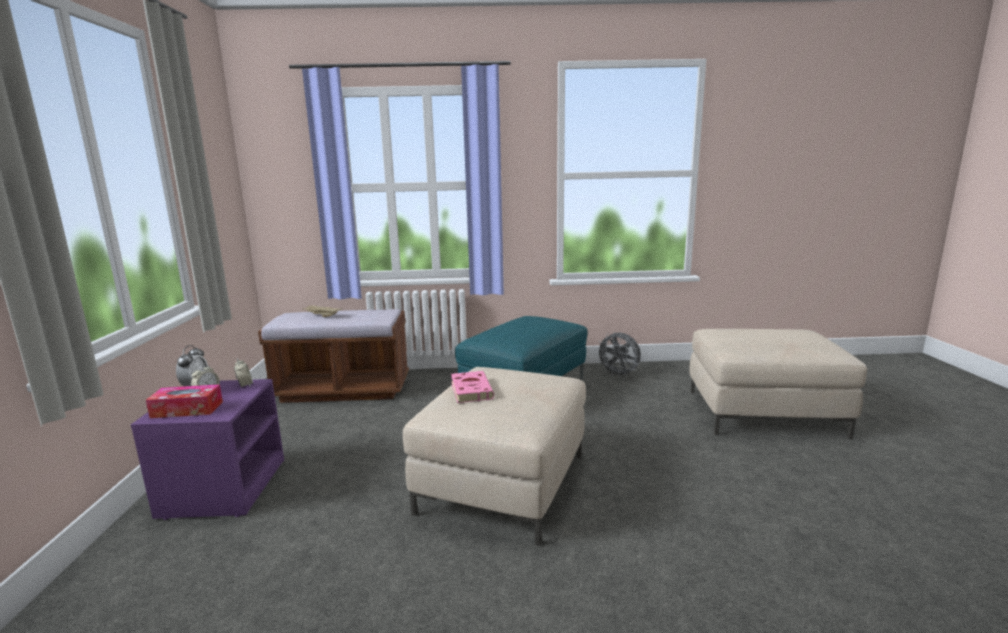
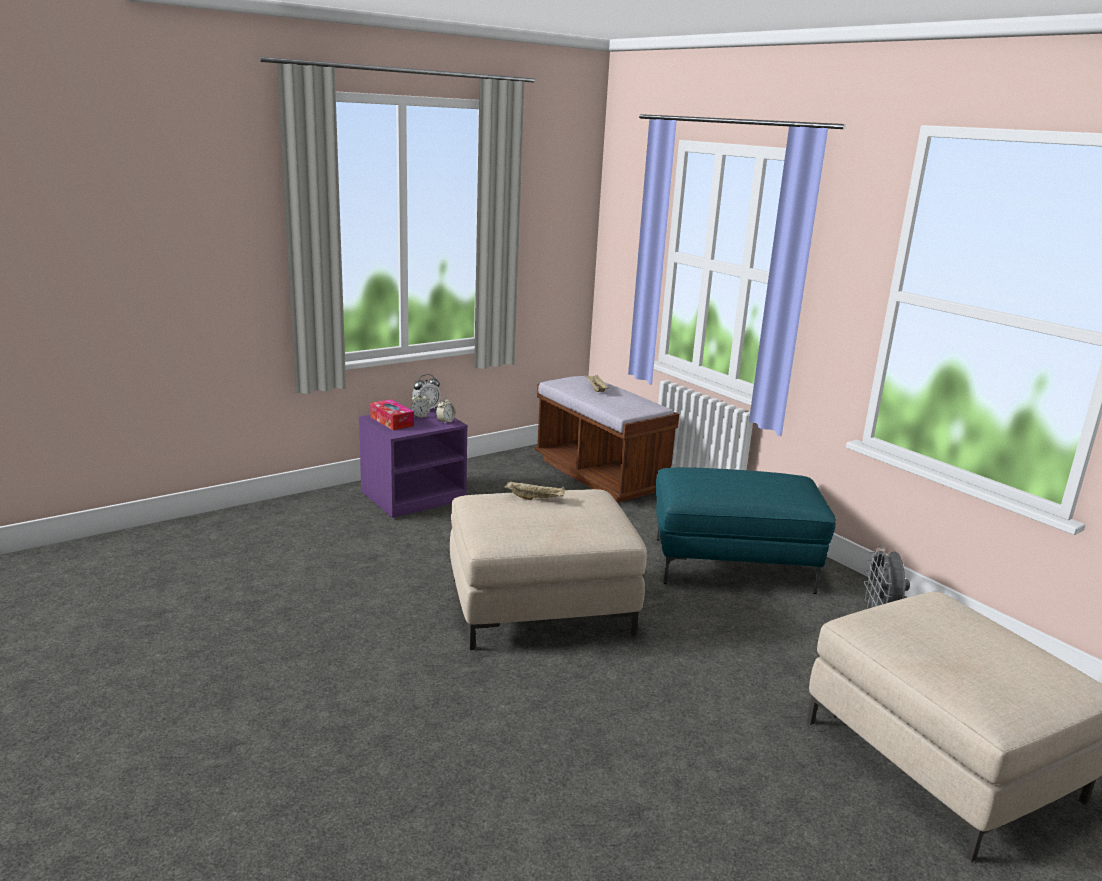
camera: 55 degrees right, 5 degrees up
pink book [451,371,494,403] -> beige tray [504,481,565,500]

